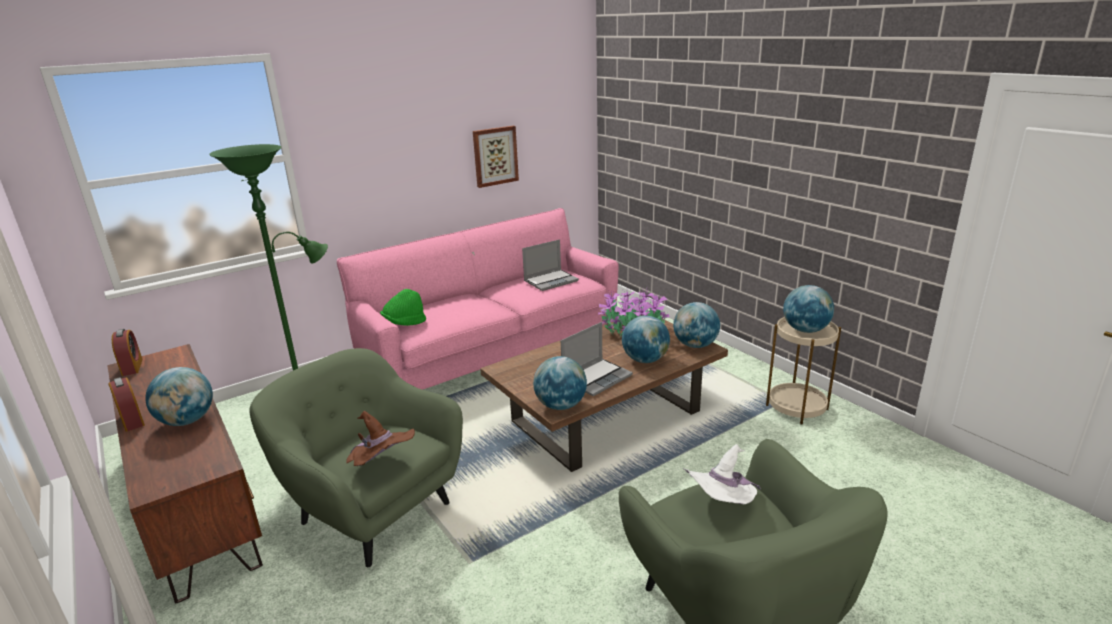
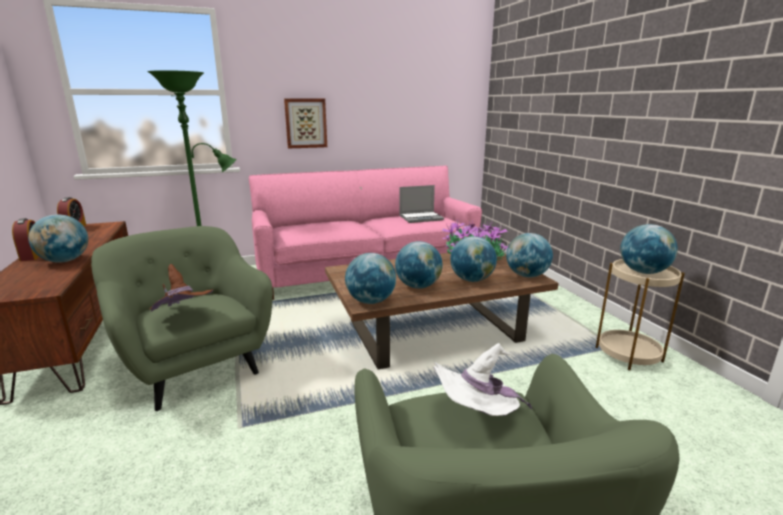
camera: 15 degrees right, 5 degrees down
green hat [380,289,426,326] -> none
picture [473,126,519,188] -> picture moved to [284,98,327,149]
laptop [561,322,633,396] -> globe [395,241,443,289]

